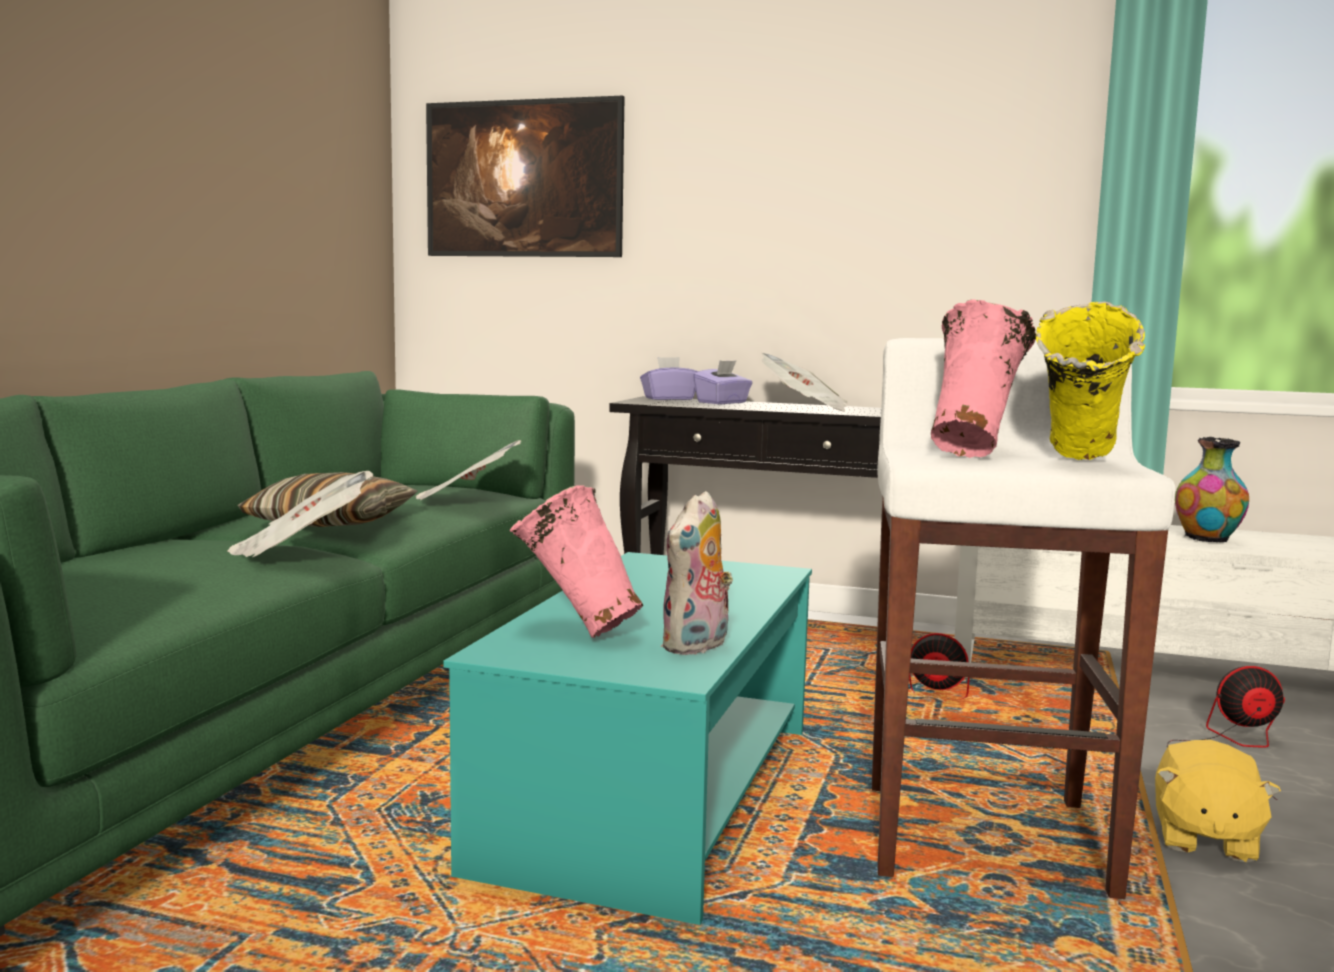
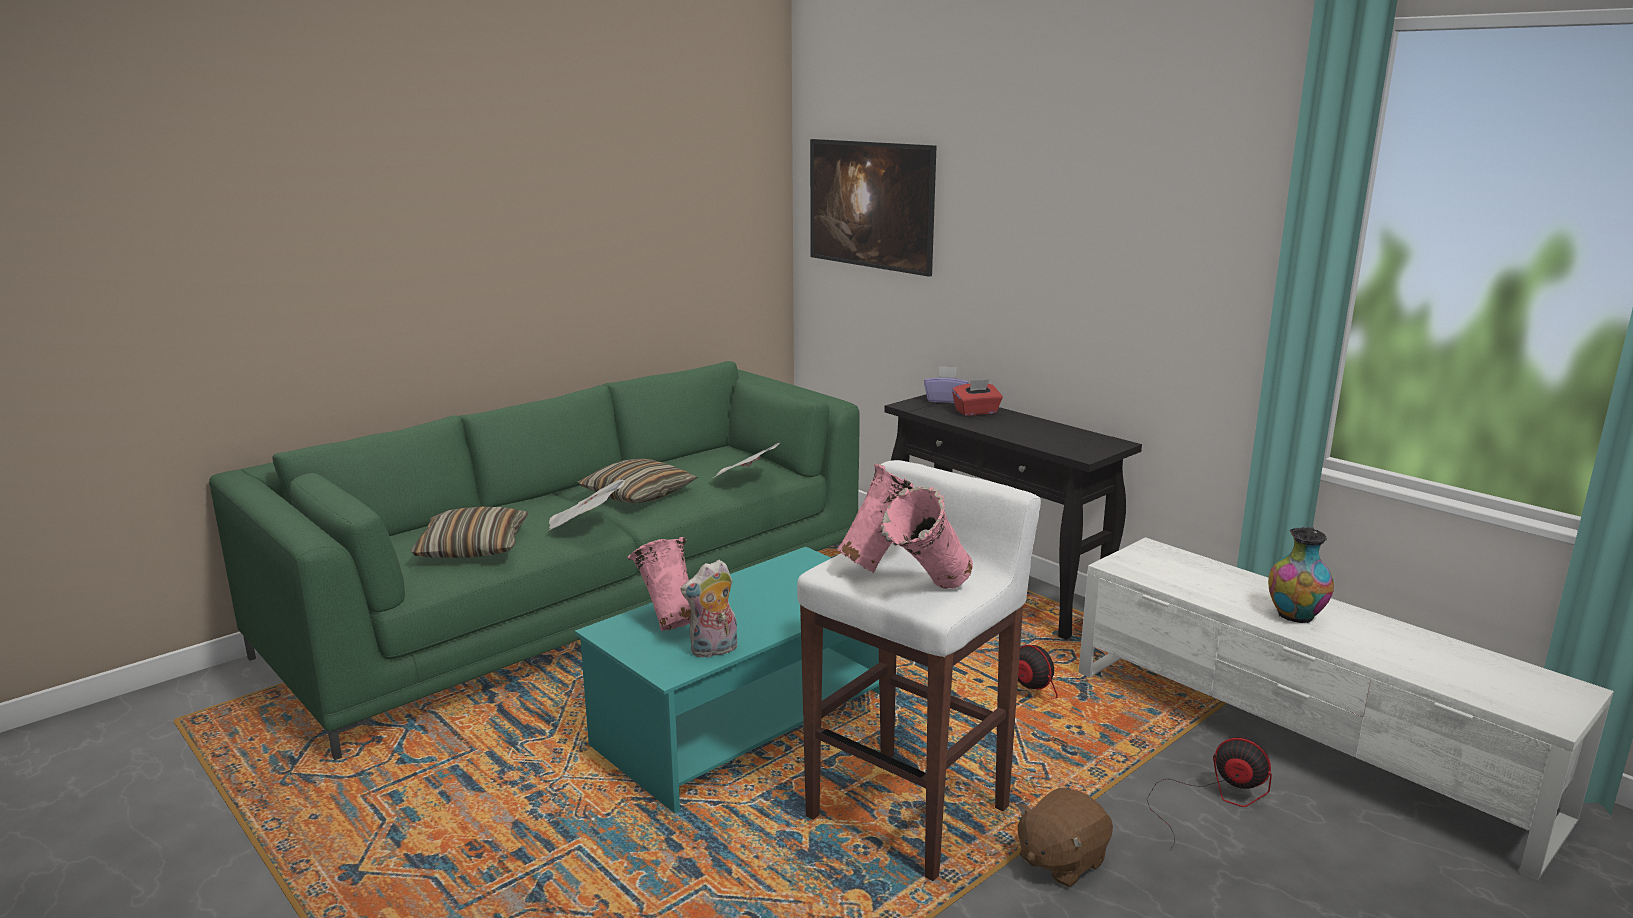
camera: 30 degrees right, 10 degrees up
purple tissue box [693,360,753,404] -> red tissue box [952,380,1003,416]
newspaper [761,352,847,412] -> none
yellow vase [1036,301,1145,460] -> pink vase [880,487,973,589]
yellow plush toy [1155,740,1281,862] -> brown plush toy [1017,788,1113,888]
none -> pillow [411,507,528,558]

